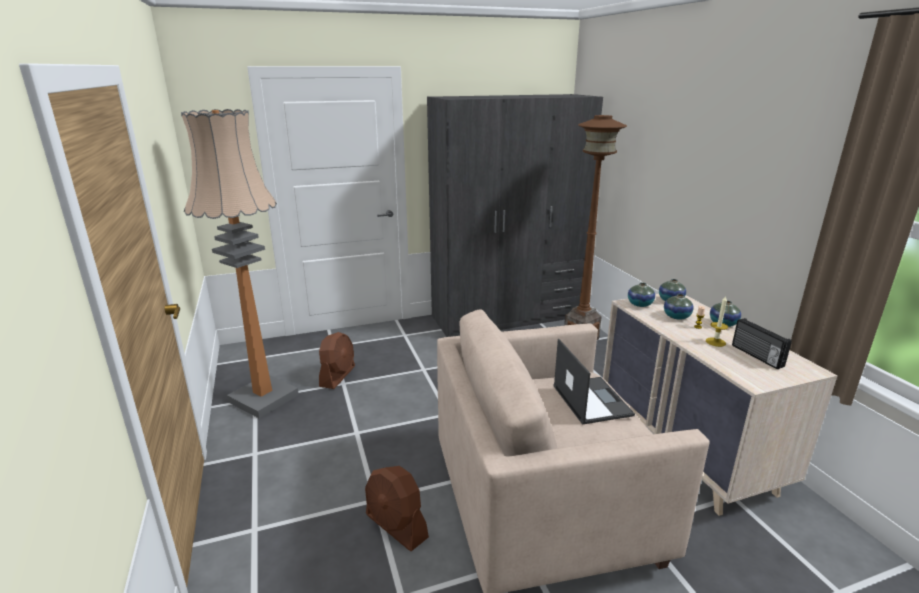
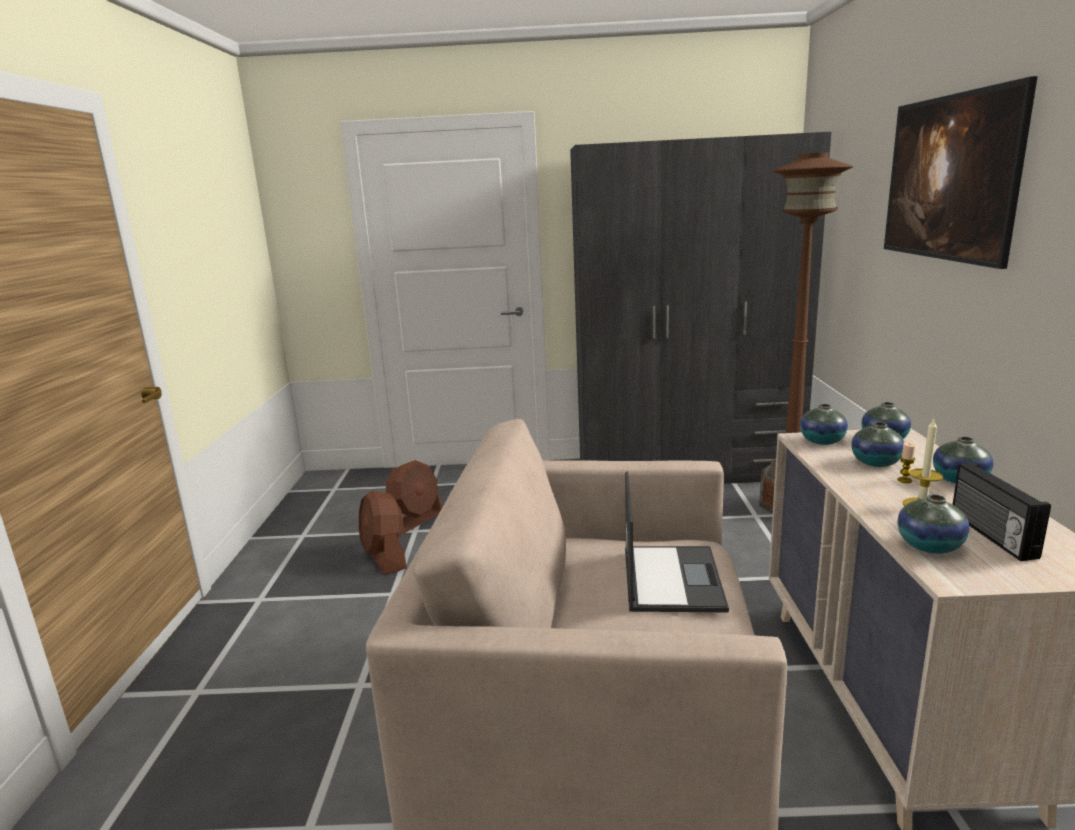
camera: 20 degrees right, 5 degrees down
floor lamp [181,109,299,418] -> none
brown fan [365,466,429,551] -> brown fan moved to [359,491,407,575]
none -> picture [884,76,1038,269]
none -> vase [898,494,970,554]

